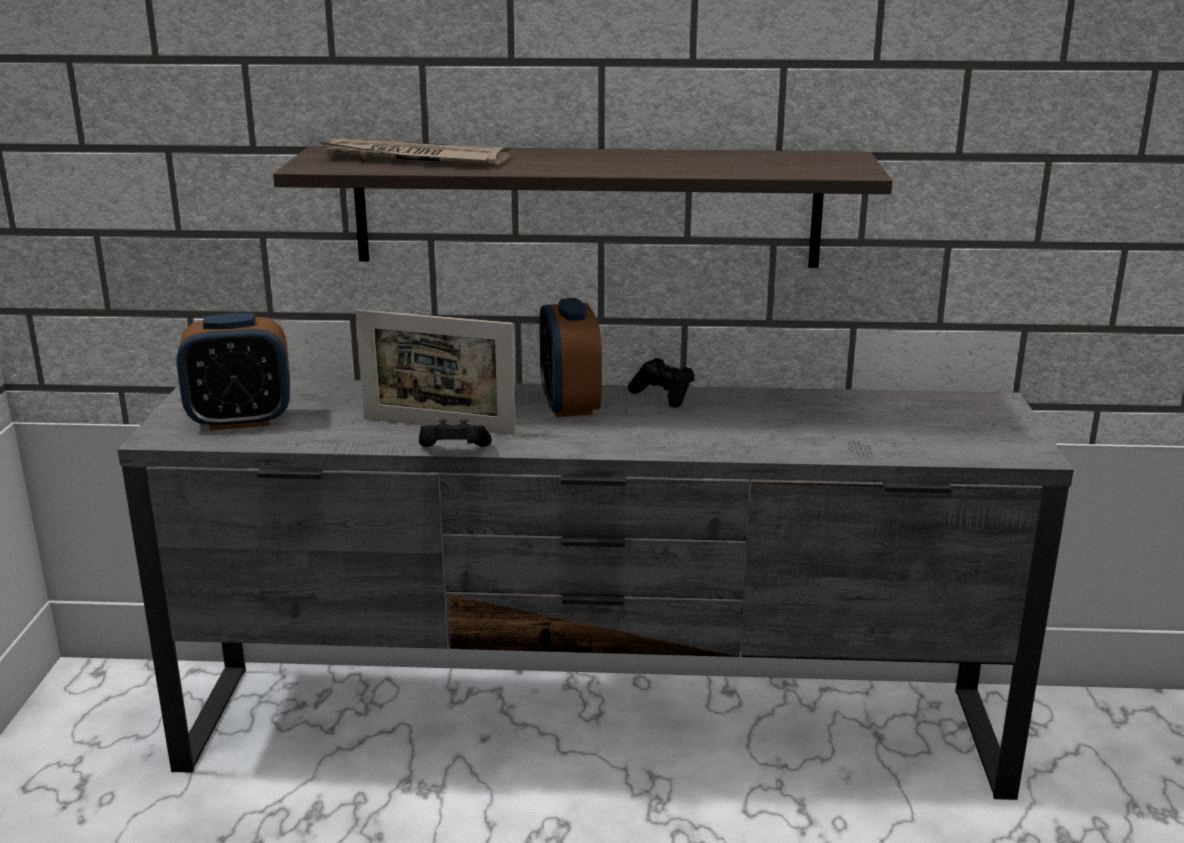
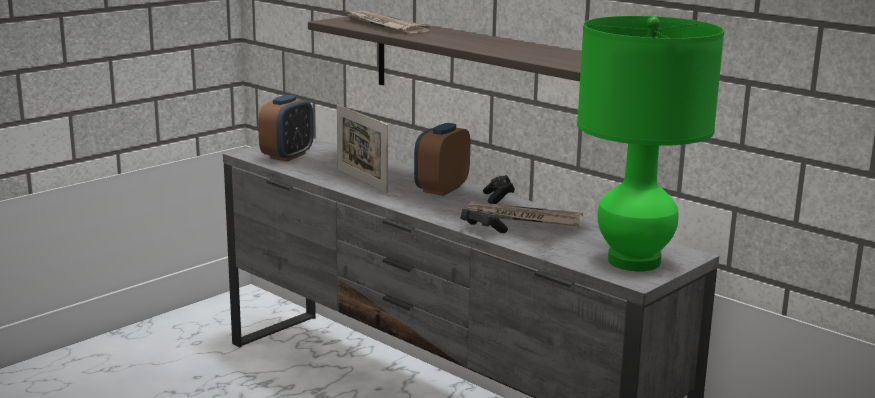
camera: 40 degrees right, 5 degrees down
alarm clock [176,313,290,430] -> alarm clock turned 90 degrees counterclockwise [258,95,314,162]
black game controller [419,419,492,447] -> black game controller moved to [461,208,508,233]
none -> newspaper [464,201,583,226]
none -> green table lamp [577,16,724,271]

